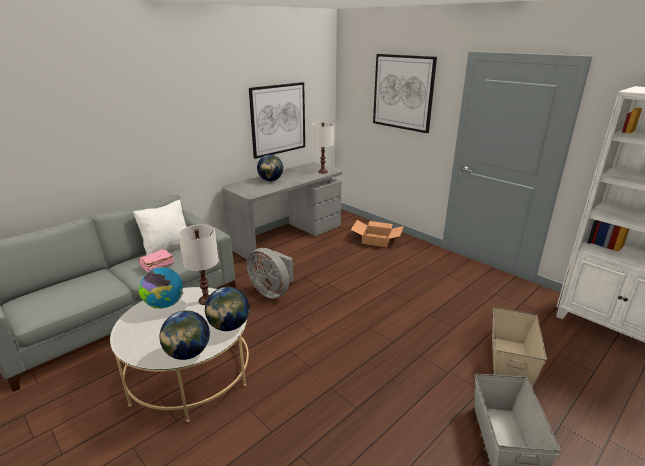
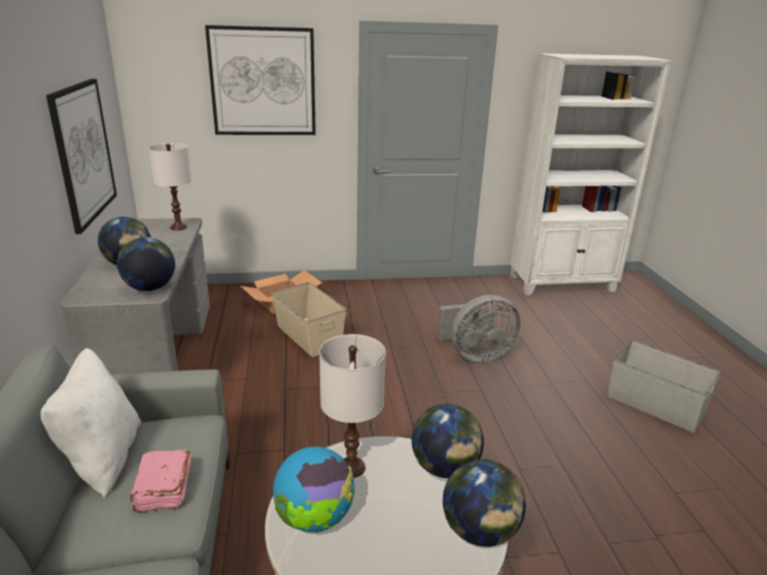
camera: 55 degrees left, 0 degrees up
grey fan [247,248,294,298] -> grey fan moved to [437,295,521,362]
beige storage box [492,307,547,388] -> beige storage box moved to [271,282,347,357]
none -> globe [117,237,175,291]

